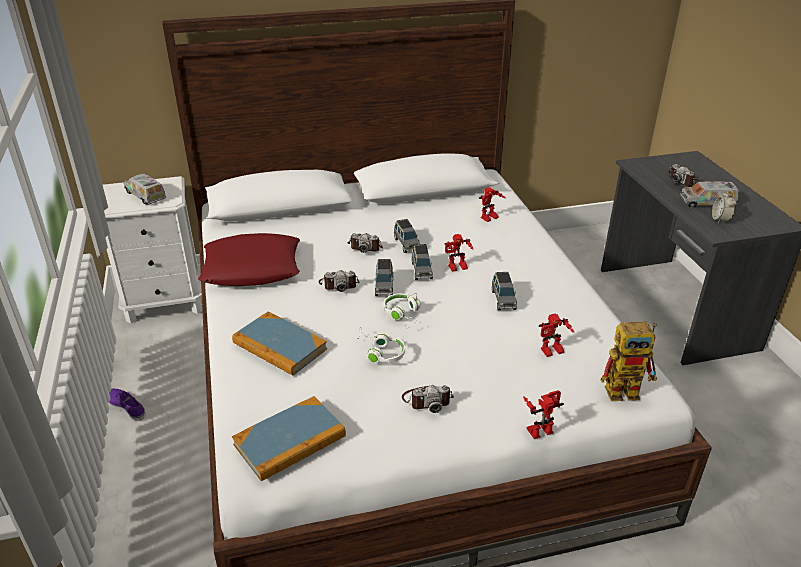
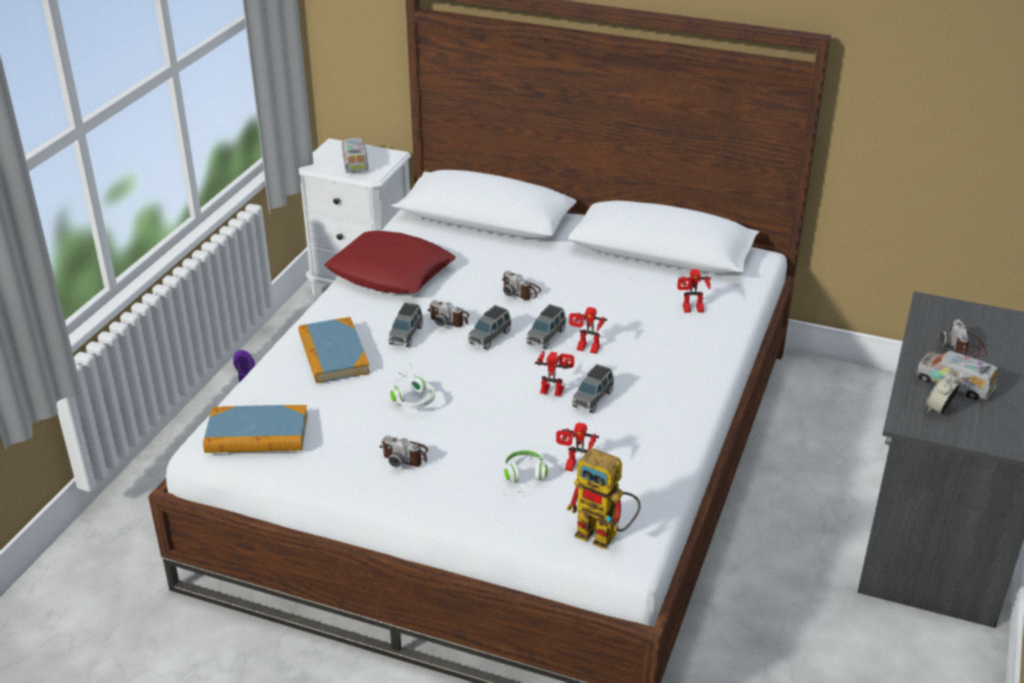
camera: 35 degrees right, 0 degrees up
white headphones [383,293,420,329] -> white headphones moved to [502,449,548,495]
grey toy car [394,219,420,253] -> grey toy car moved to [388,303,423,347]
toy robot [523,390,564,439] -> toy robot moved to [535,351,574,396]

